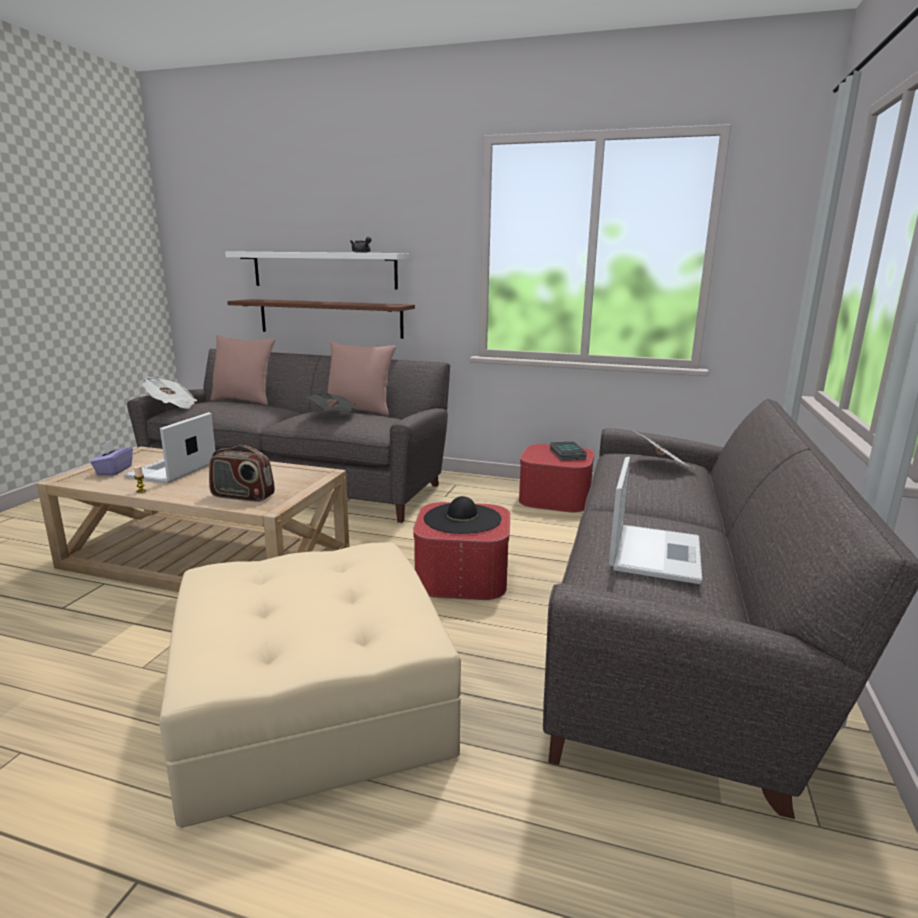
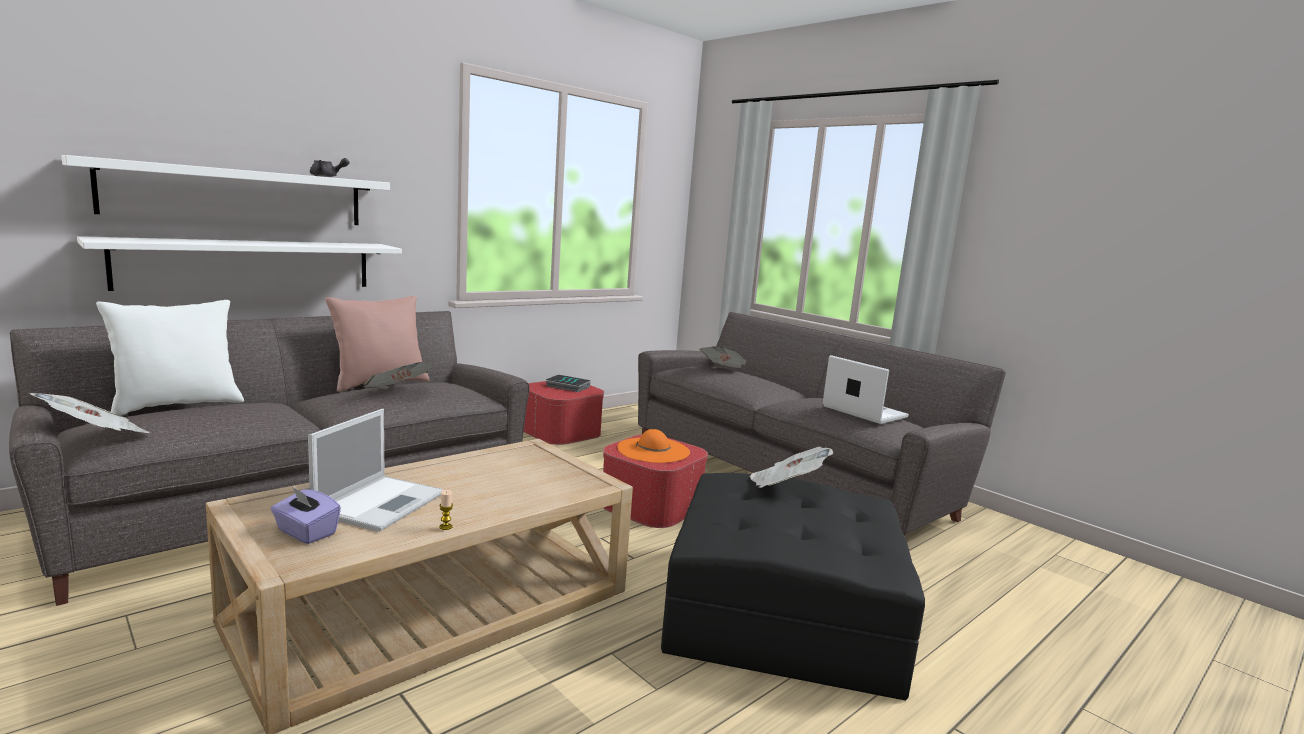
camera: 60 degrees left, 5 degrees down
laptop [124,412,216,484] -> laptop turned 120 degrees counterclockwise [308,409,444,532]
beige ottoman [159,542,461,828] -> black ottoman [661,473,925,701]
radio [209,445,275,502] -> none
pink pillow [211,335,275,405] -> white pillow [96,300,244,416]
brown shelf [227,299,415,339] -> white shelf [77,236,402,291]
black hat [424,496,502,534] -> orange hat [617,429,690,463]
none -> newspaper [750,447,833,488]

